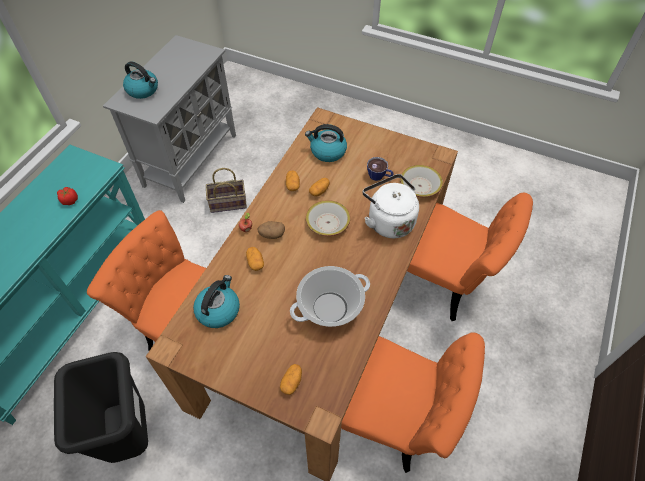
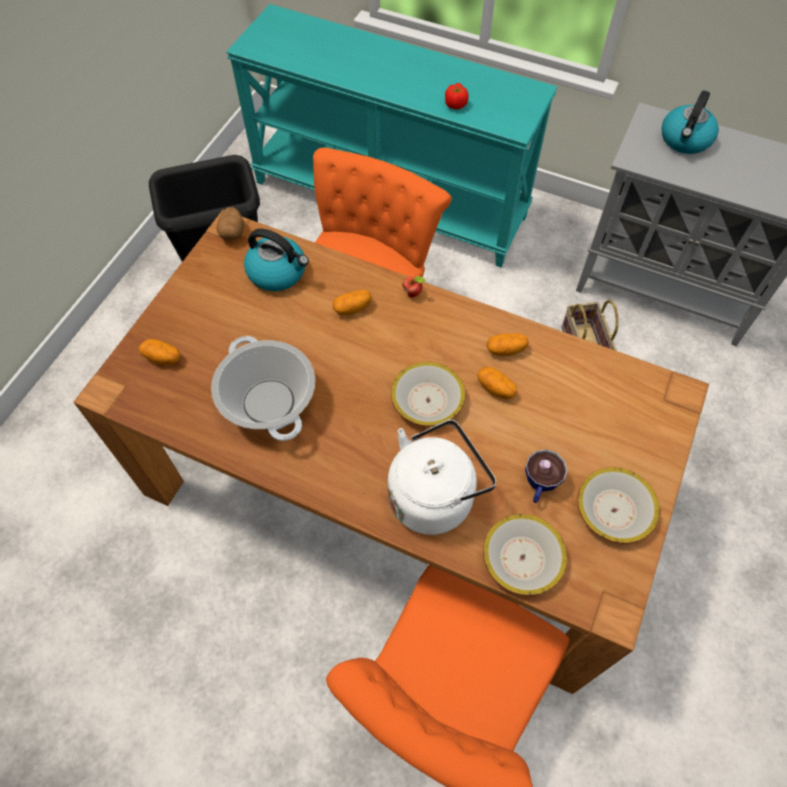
camera: 90 degrees right, 5 degrees up
potato [258,221,285,239] -> potato moved to [216,207,244,241]
kettle [305,124,347,162] -> none
orange chair [341,332,485,473] -> none
none -> bowl [577,467,660,544]

